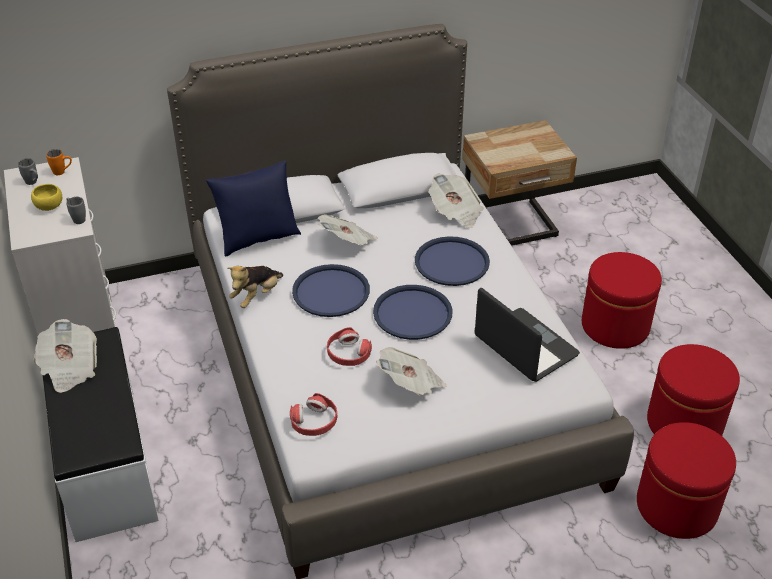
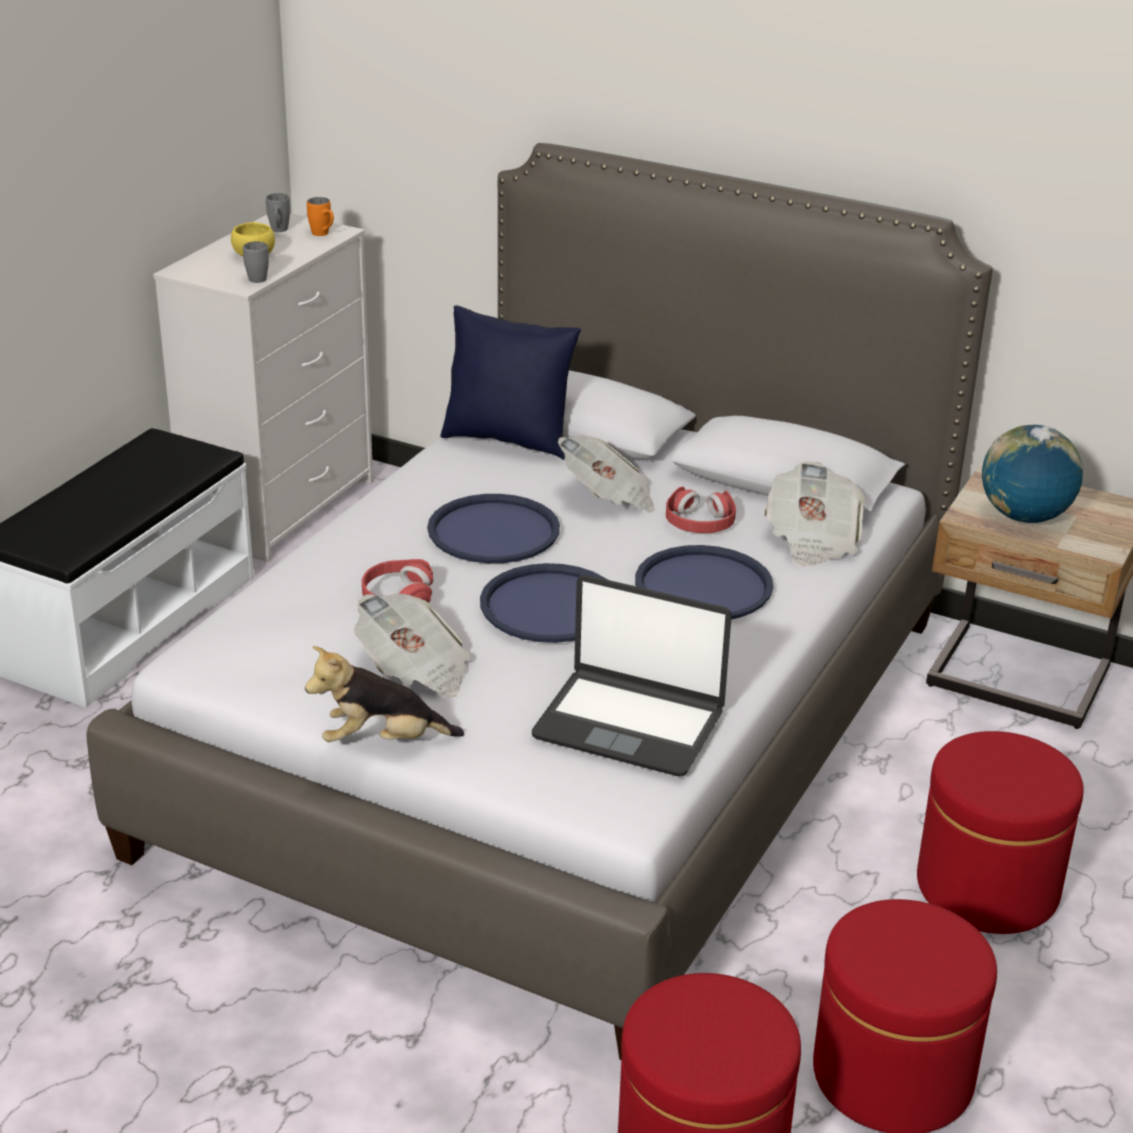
camera: 45 degrees right, 10 degrees down
newspaper [34,319,97,393] -> none
plush toy [227,266,283,308] -> plush toy moved to [305,646,464,742]
red headphones [290,393,337,436] -> red headphones moved to [666,486,736,533]
laptop [475,288,580,382] -> laptop turned 105 degrees clockwise [532,575,731,776]
none -> globe [982,425,1083,523]

